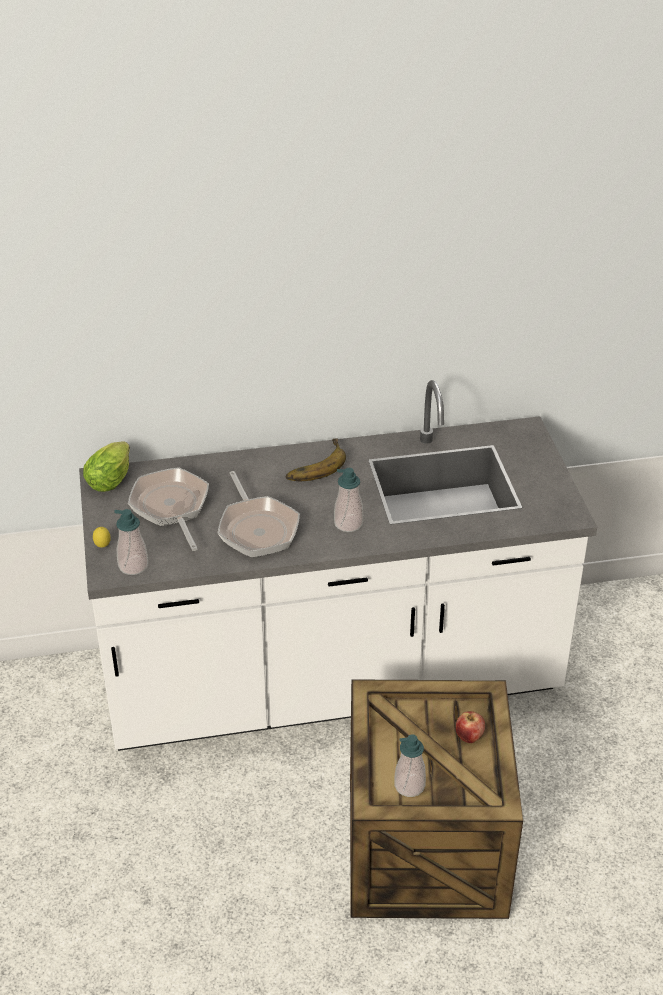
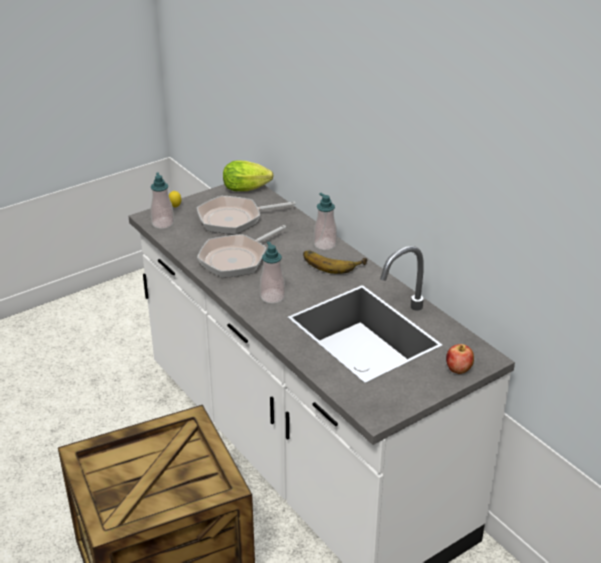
camera: 65 degrees right, 5 degrees down
frying pan [128,467,209,551] -> frying pan turned 150 degrees counterclockwise [197,196,296,234]
soap dispenser [394,734,426,797] -> soap dispenser moved to [314,193,337,250]
apple [456,711,485,743] -> apple moved to [446,344,474,374]

